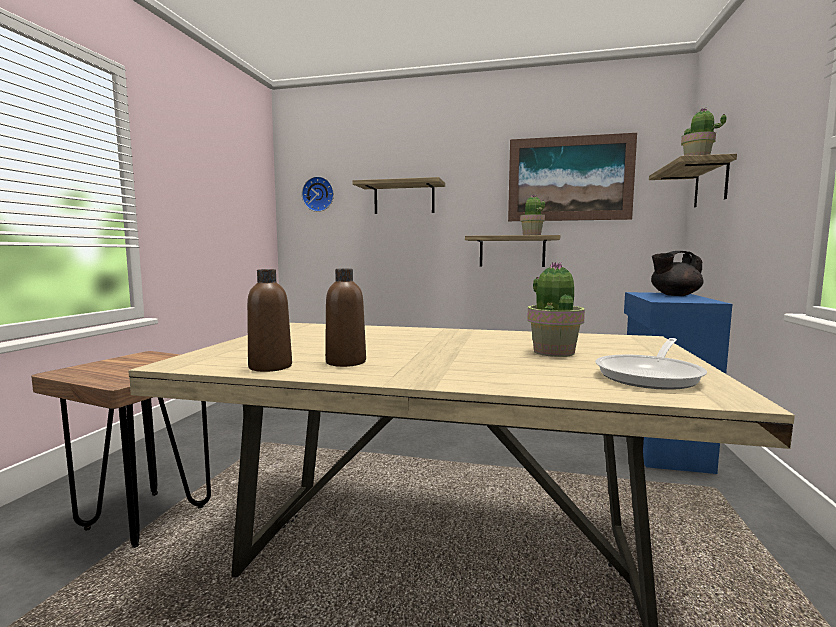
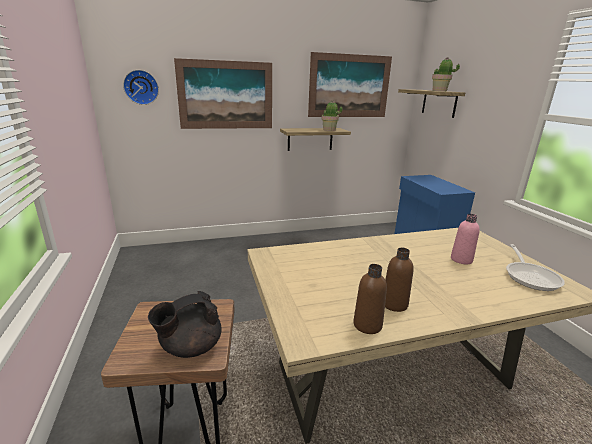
camera: 30 degrees left, 15 degrees up
shelf [352,177,445,214] -> picture [174,58,272,129]
potted plant [527,262,585,357] -> pink bottle [451,214,480,265]
black teapot [651,251,703,296] -> black teapot moved to [148,291,221,358]

